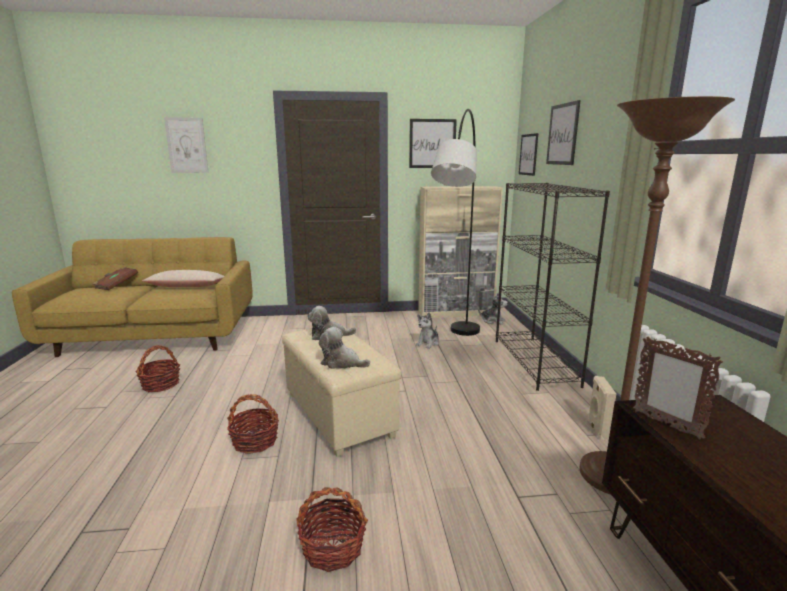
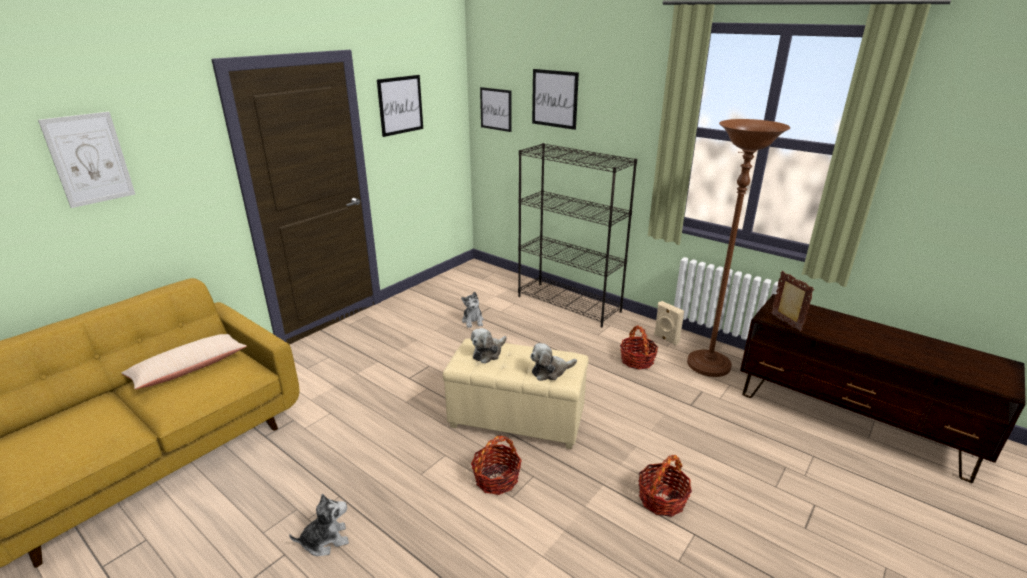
camera: 45 degrees left, 10 degrees up
brown book [92,267,138,290] -> none
basket [135,345,180,392] -> basket moved to [620,325,658,370]
beige cabinet [418,186,503,318] -> none
grey floor lamp [431,109,480,336] -> none
plush toy [478,292,508,325] -> plush toy moved to [289,493,349,556]
picture frame [633,337,723,440] -> picture frame turned 120 degrees counterclockwise [771,271,814,332]

